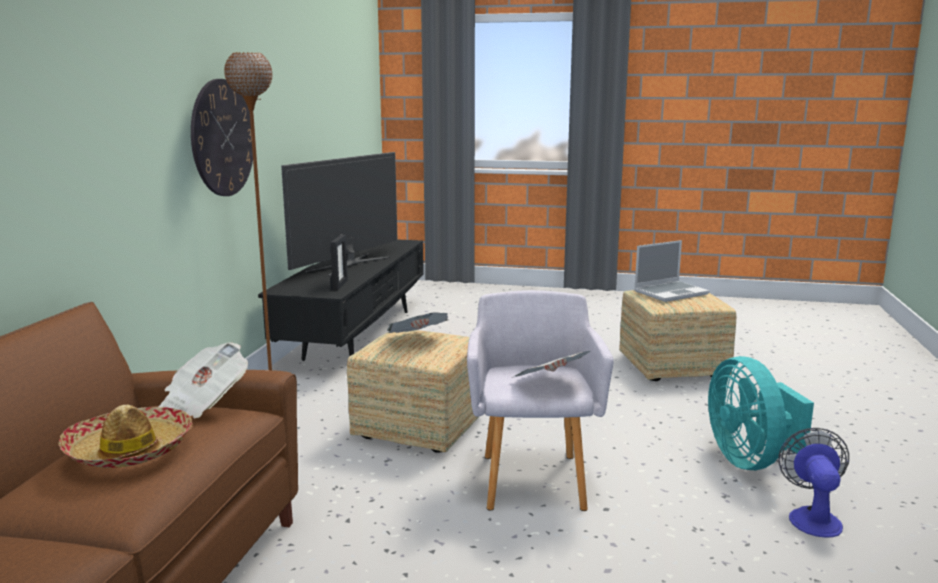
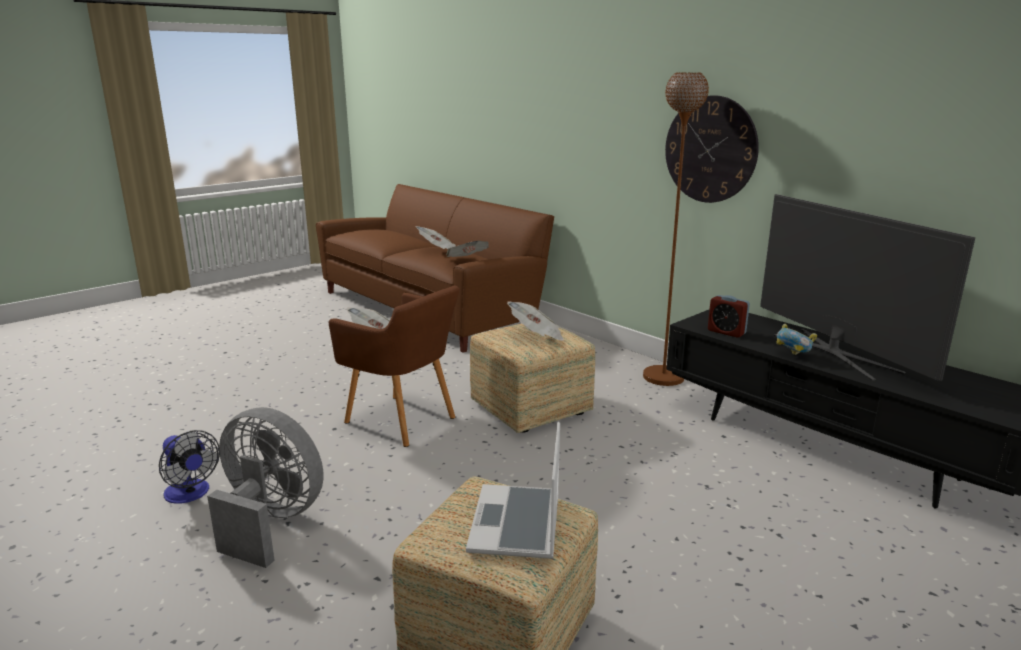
camera: 125 degrees right, 5 degrees up
hat [58,405,192,468] -> newspaper [416,226,456,249]
picture frame [330,235,348,290] -> alarm clock [708,295,750,338]
grey armchair [467,290,614,511] -> brown armchair [329,286,460,447]
turquoise fan [708,356,814,470] -> grey fan [207,407,324,568]
none -> bowl [776,324,817,355]

